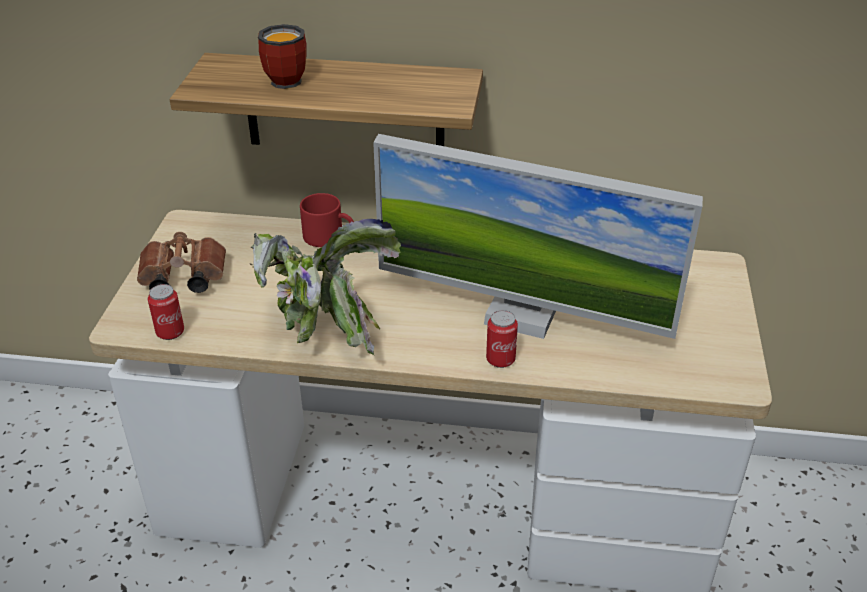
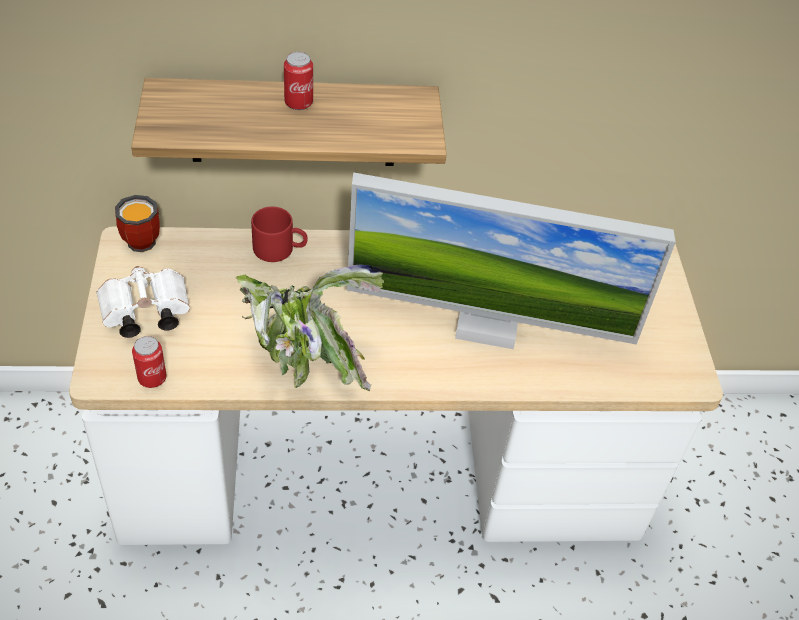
camera: 15 degrees left, 10 degrees up
brown binoculars [137,232,226,293] -> white binoculars [97,266,190,338]
mug [258,24,307,89] -> mug moved to [115,195,160,252]
can [486,310,518,368] -> can moved to [284,52,313,110]

